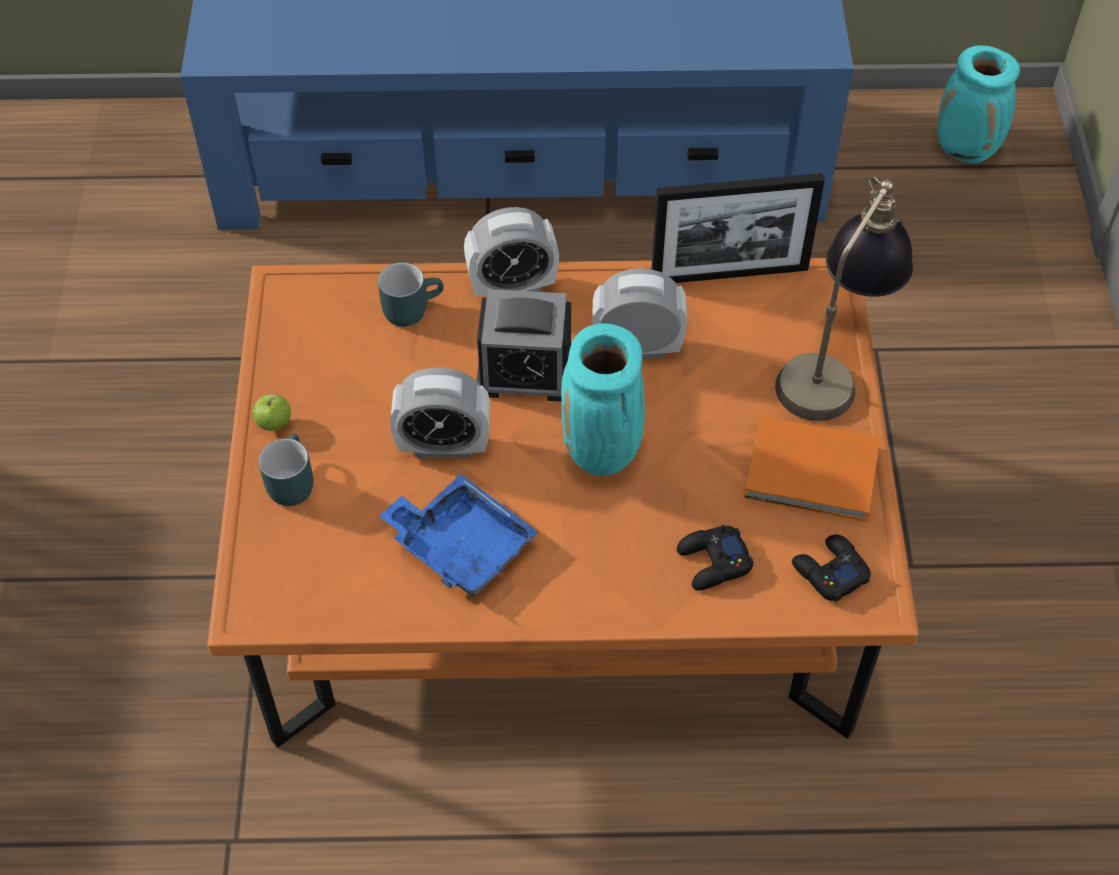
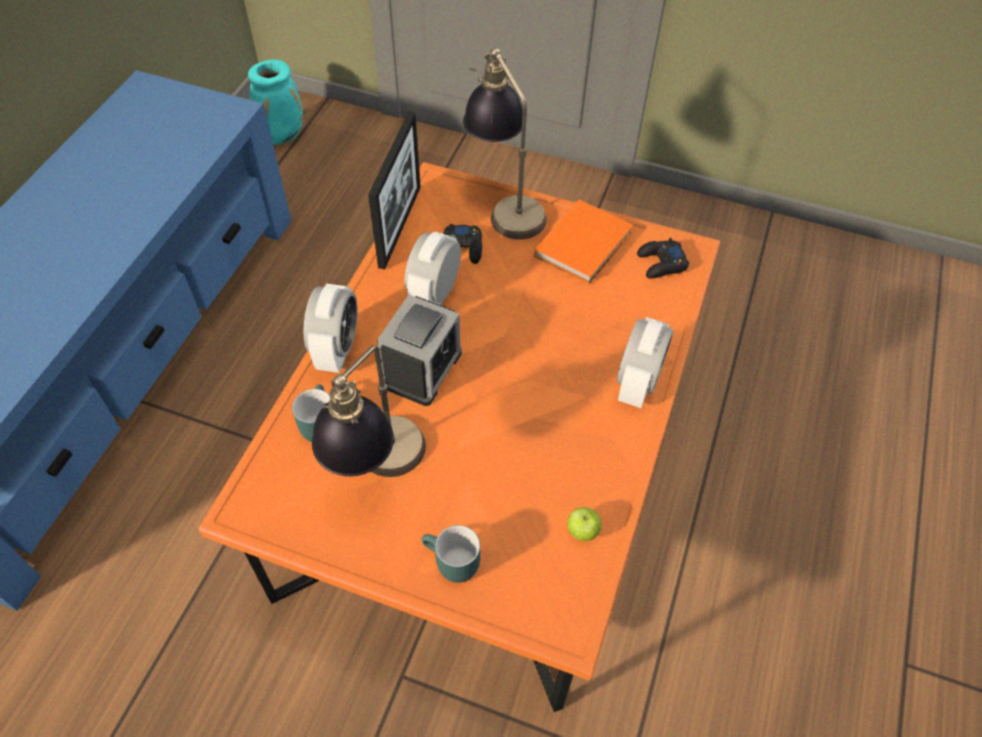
camera: 70 degrees left, 0 degrees up
apple [252,394,291,431] -> apple moved to [567,507,602,541]
blue tray [379,474,539,597] -> none
alarm clock [390,368,490,458] -> alarm clock moved to [617,317,673,408]
turquoise vase [561,323,645,476] -> none
black game controller [677,525,754,590] -> black game controller moved to [443,224,482,264]
none -> table lamp [312,345,426,477]

